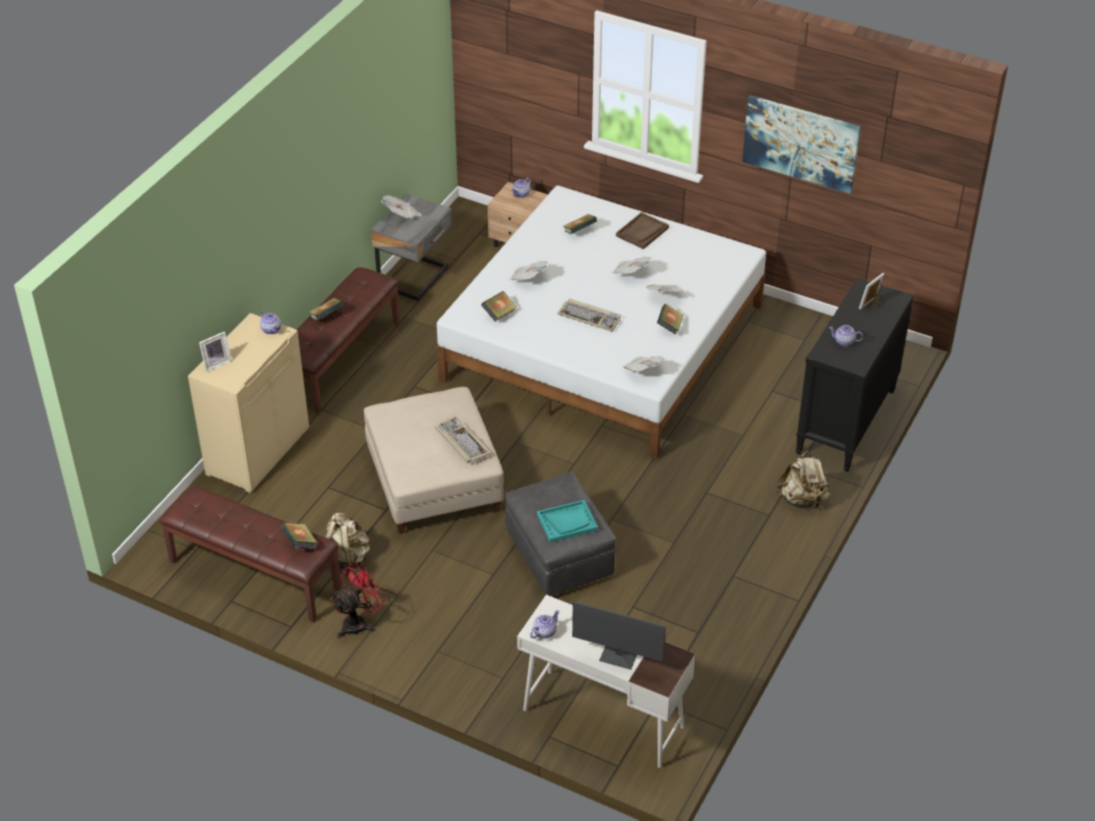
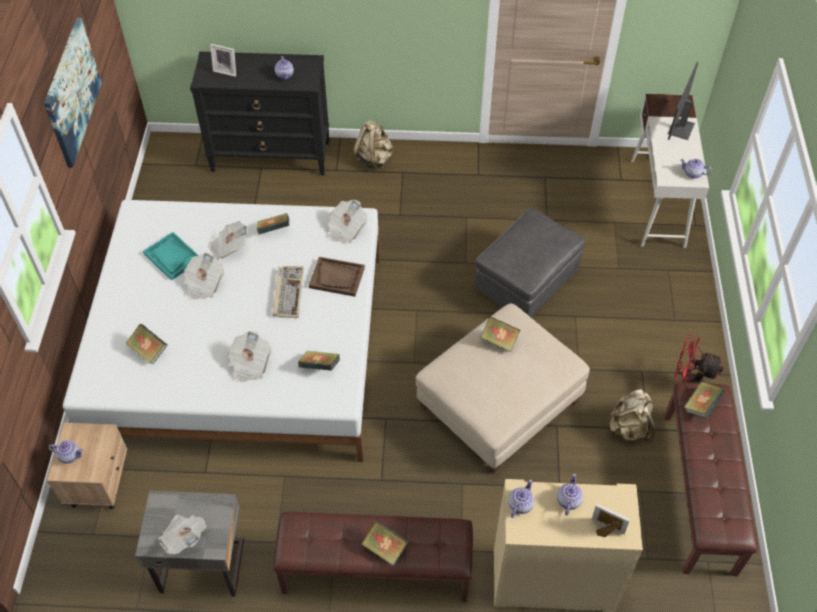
camera: 115 degrees left, 10 degrees up
keyboard [435,416,490,463] -> book [480,316,521,352]
turquoise tray [537,500,598,542] -> turquoise tray moved to [143,232,199,281]
monitor [572,601,666,670] -> monitor turned 150 degrees counterclockwise [668,62,698,140]
brown tray [616,212,669,249] -> brown tray moved to [309,257,365,297]
none -> teapot [557,474,583,516]

